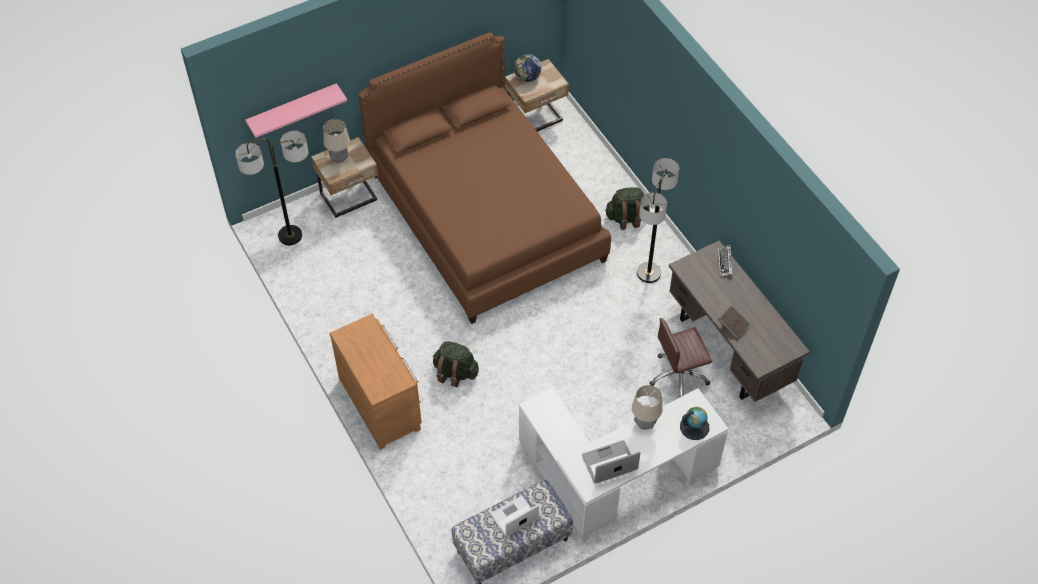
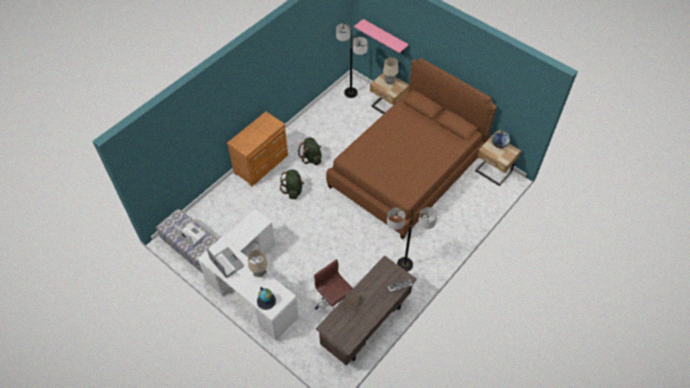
camera: 70 degrees right, 0 degrees up
green backpack [605,187,650,230] -> green backpack moved to [298,137,322,165]

